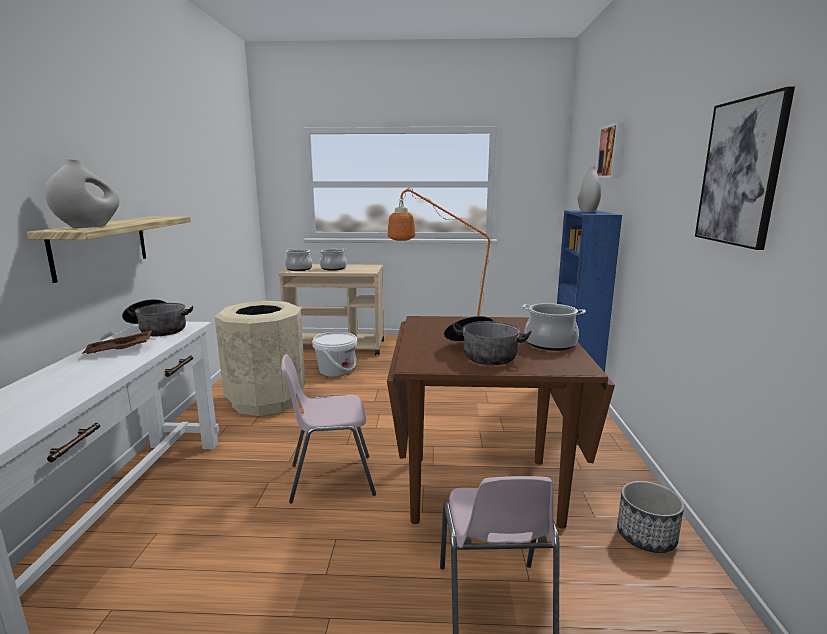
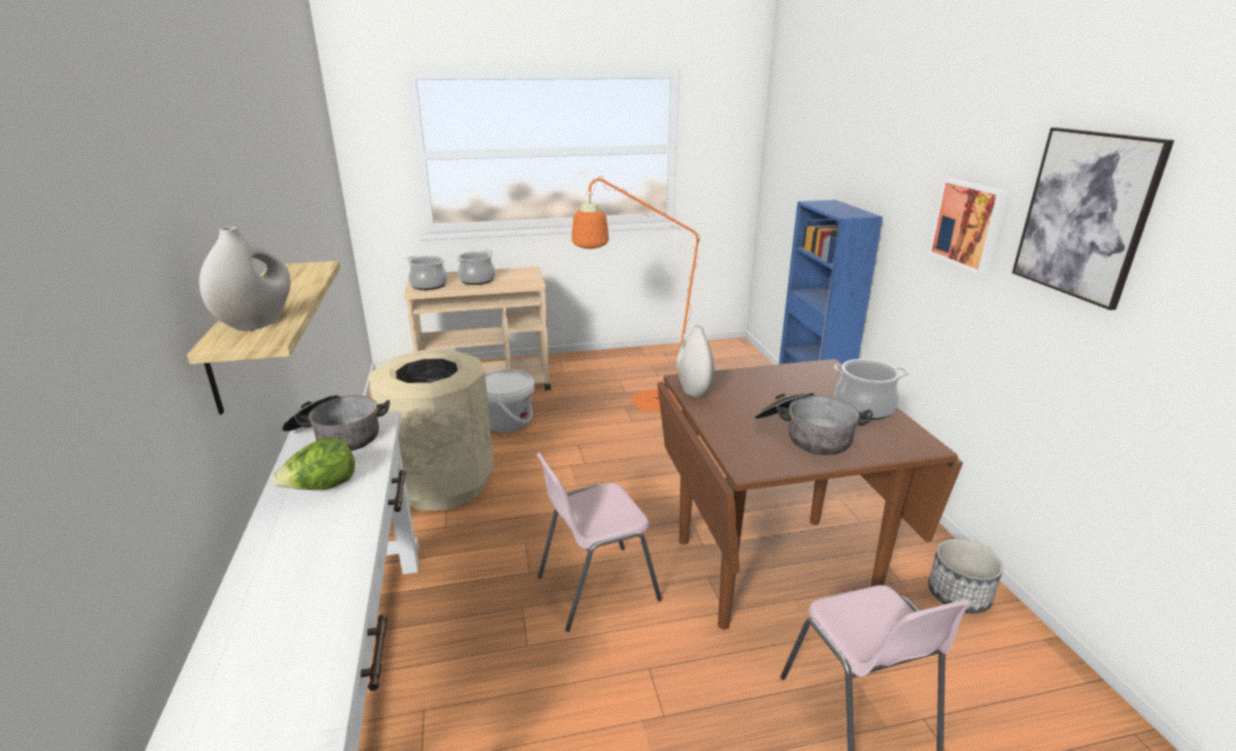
camera: 15 degrees left, 10 degrees up
brown tray [81,330,152,354] -> lettuce [272,438,355,490]
white vase [577,166,601,212] -> white vase moved to [676,325,714,397]
picture [596,122,624,178] -> picture moved to [928,178,1009,275]

